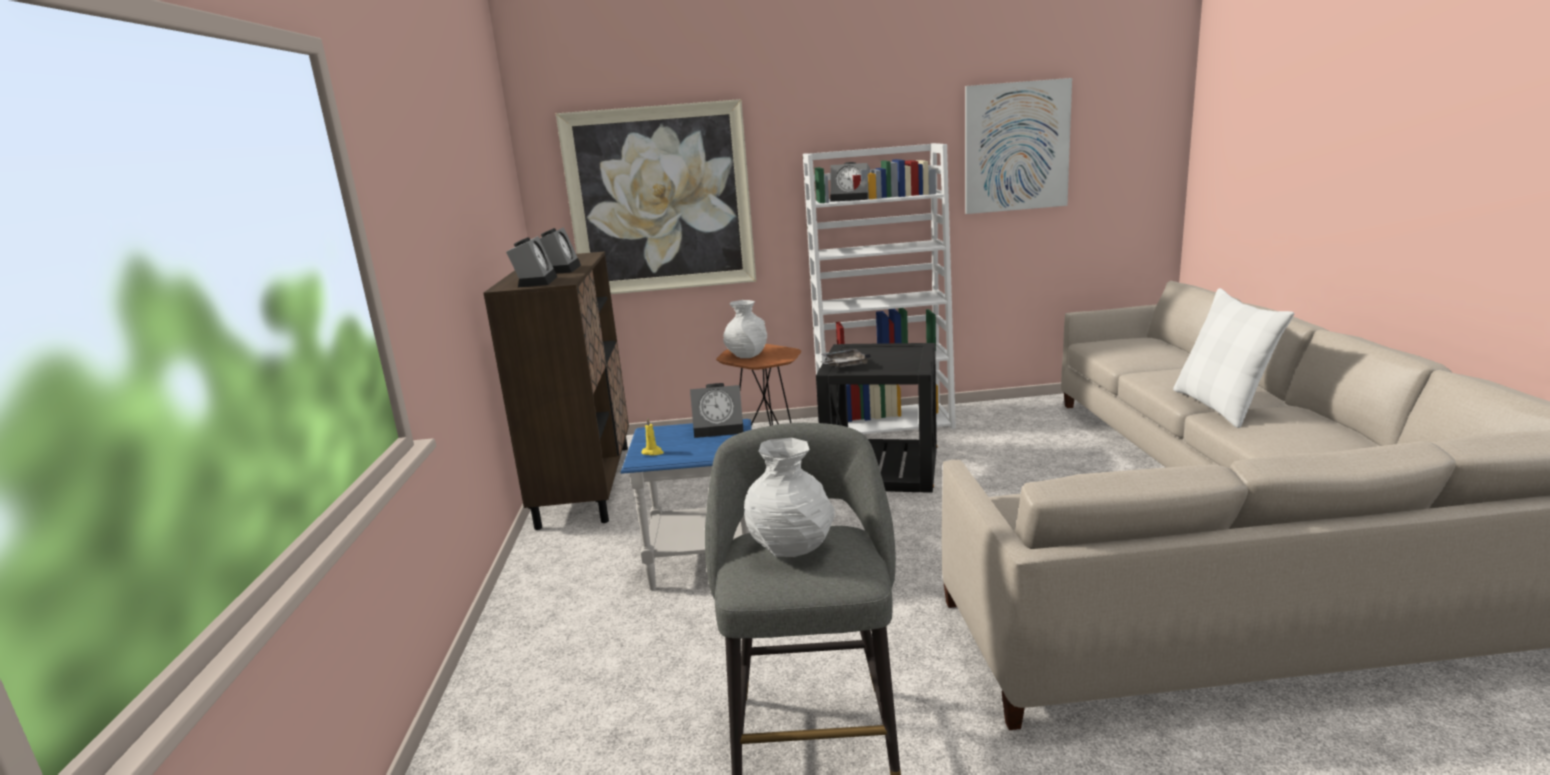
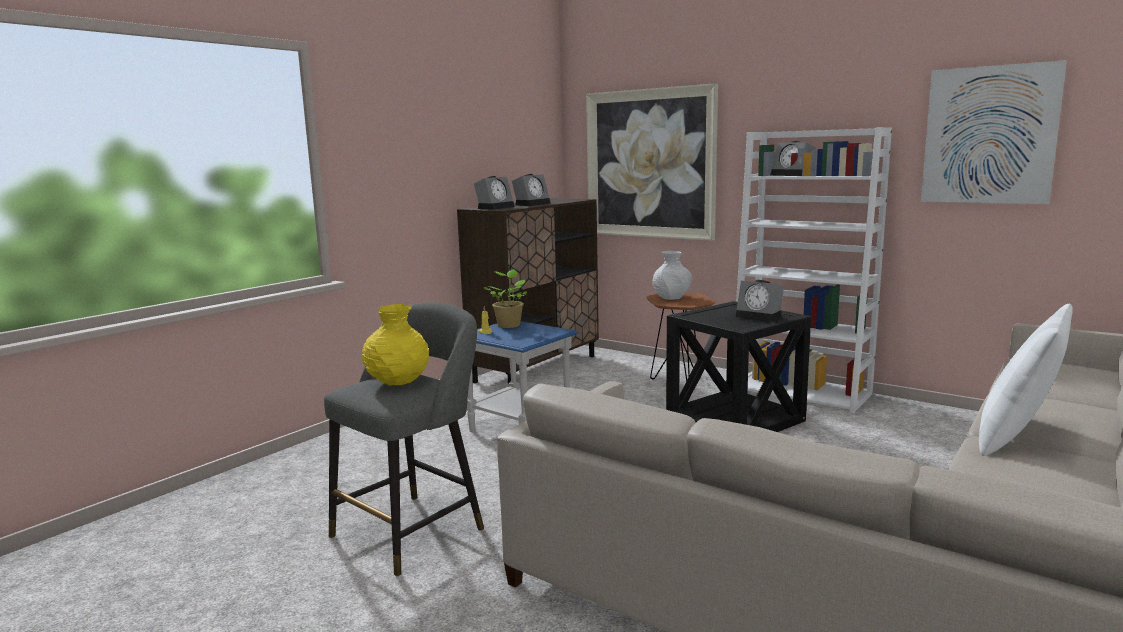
camera: 40 degrees right, 5 degrees down
alarm clock [690,383,743,438] -> alarm clock moved to [736,280,784,322]
white vase [744,438,835,557] -> yellow vase [362,304,429,385]
grey tray [820,349,871,368] -> none
none -> potted plant [484,269,527,328]

